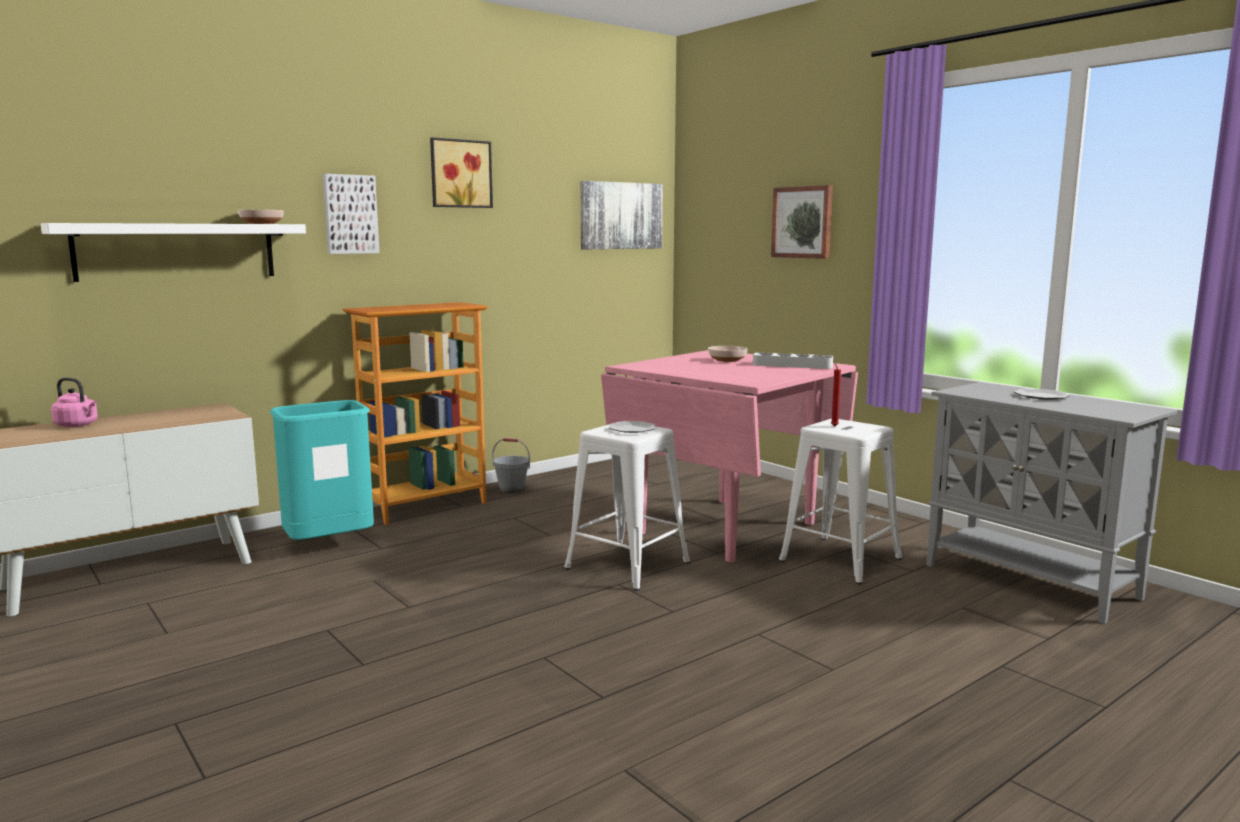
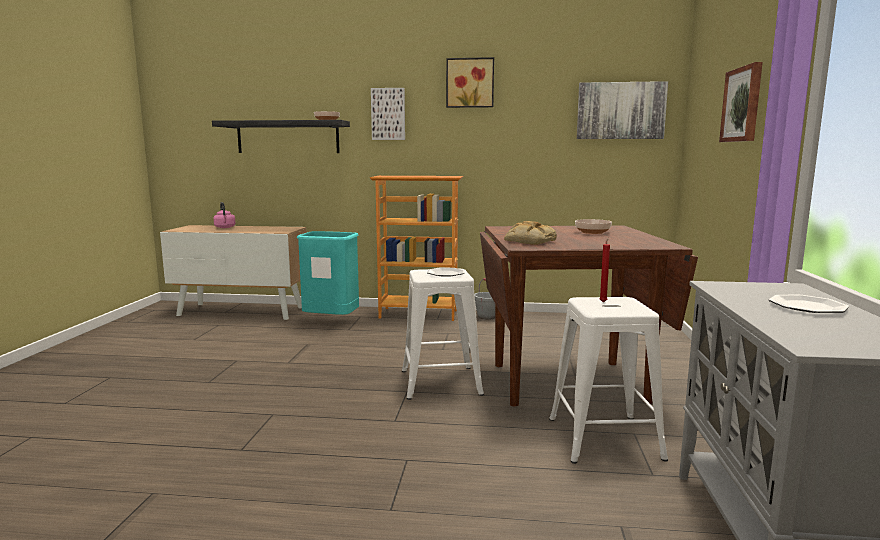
camera: 45 degrees right, 0 degrees up
white shelf [41,223,306,282] -> black shelf [212,120,350,153]
pink dining table [601,350,858,562] -> brown dining table [480,225,698,406]
grey tray [753,353,833,369] -> none
none -> bread [504,221,557,245]

